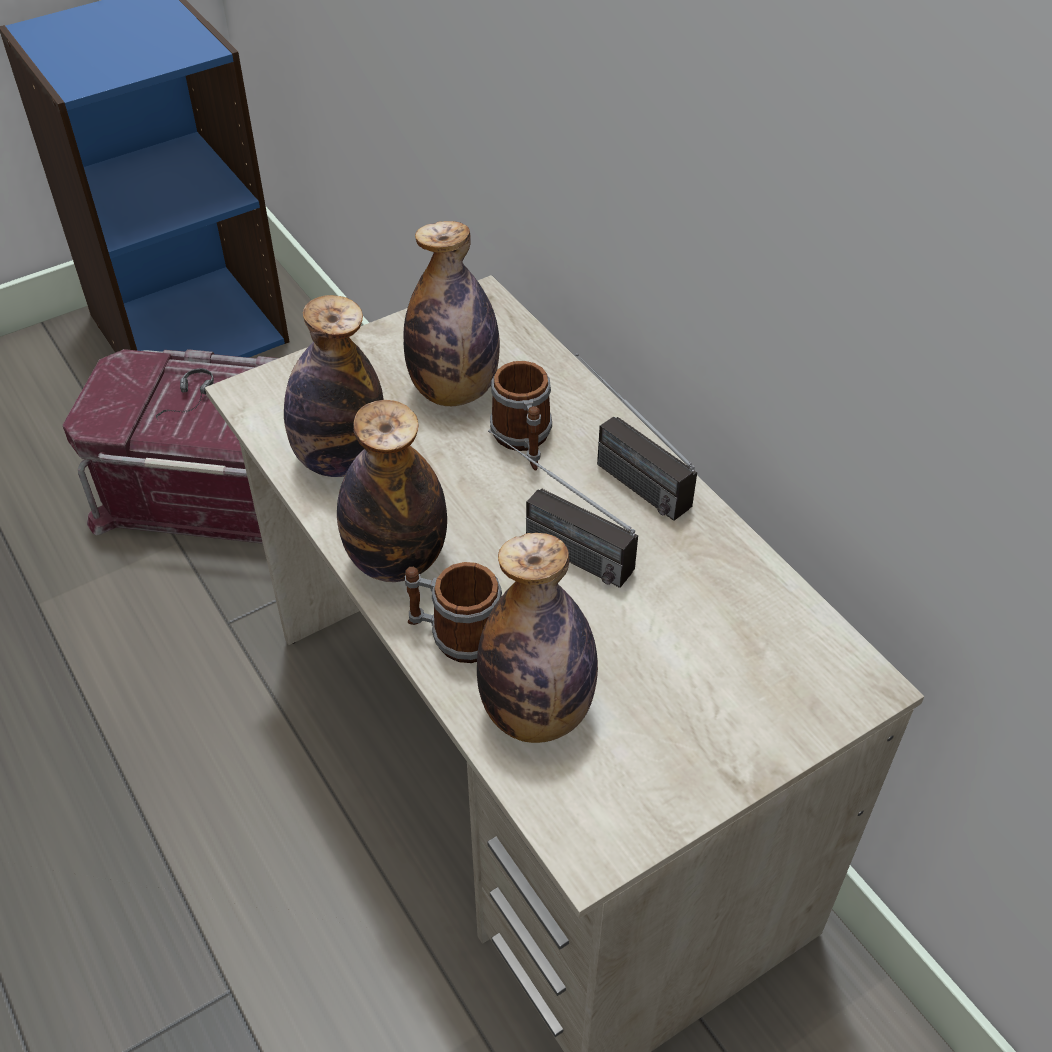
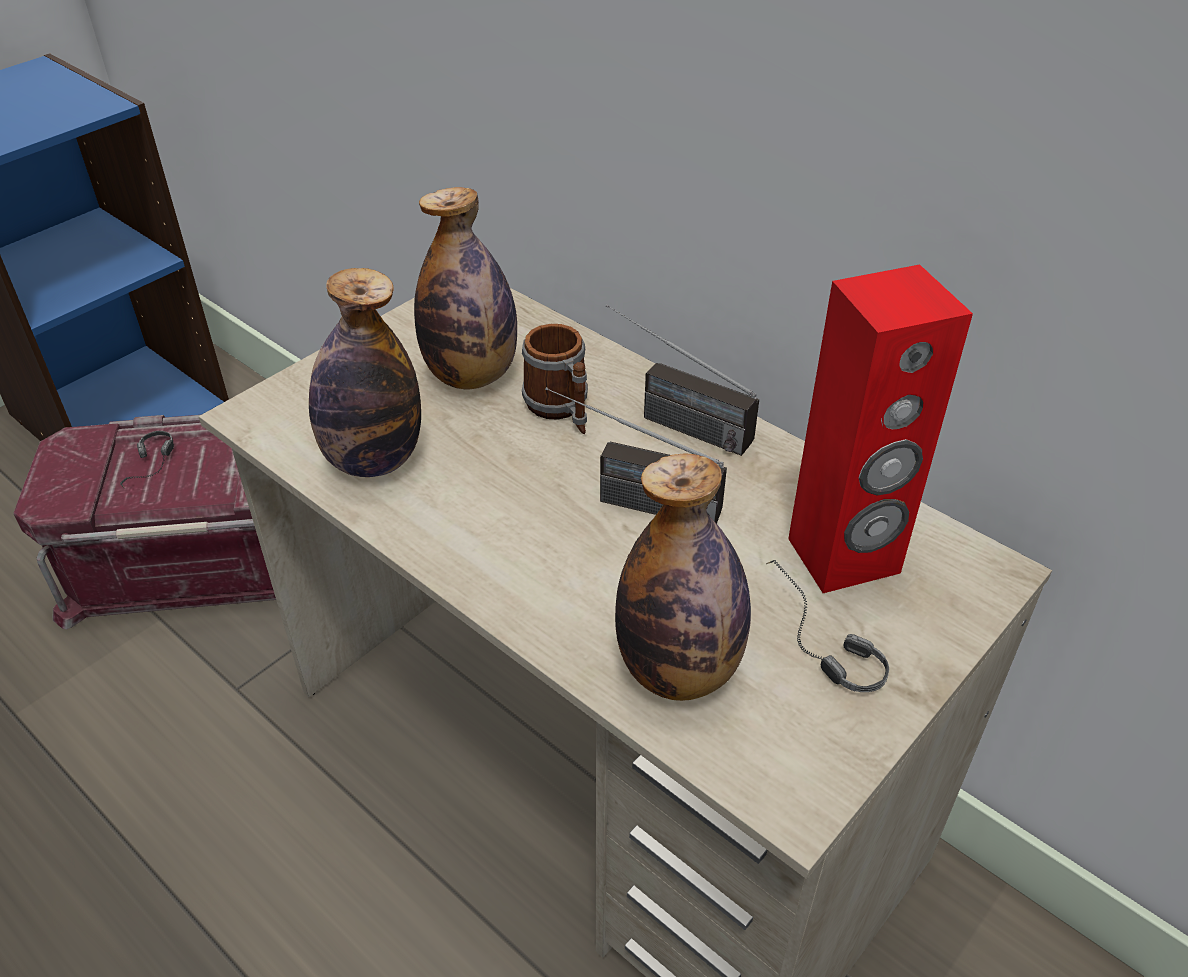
camera: 15 degrees left, 5 degrees down
bottle [337,400,447,582] -> none
mug [405,562,502,663] -> none
none -> headphones [766,560,889,692]
none -> red speaker [788,264,973,593]

